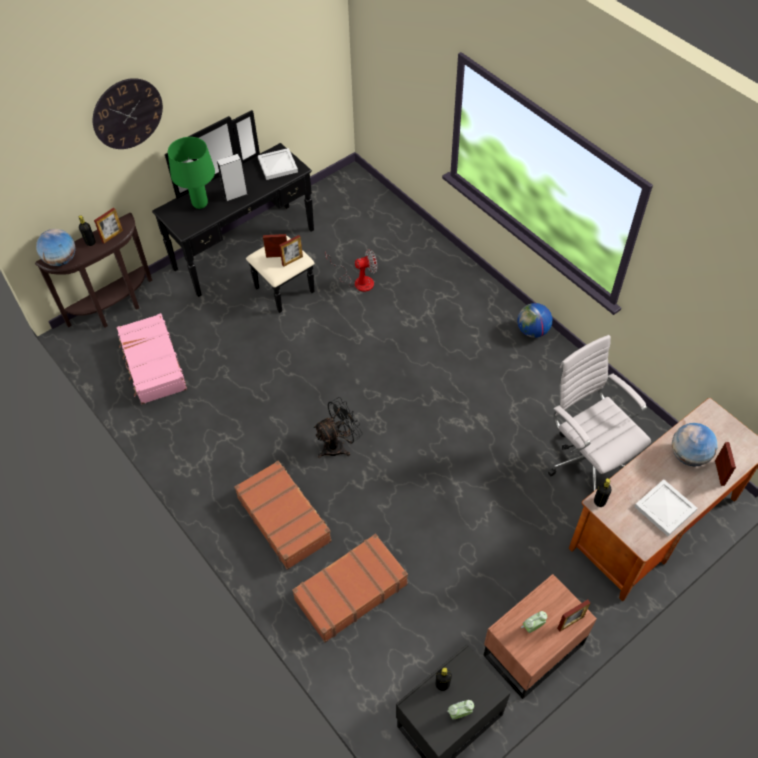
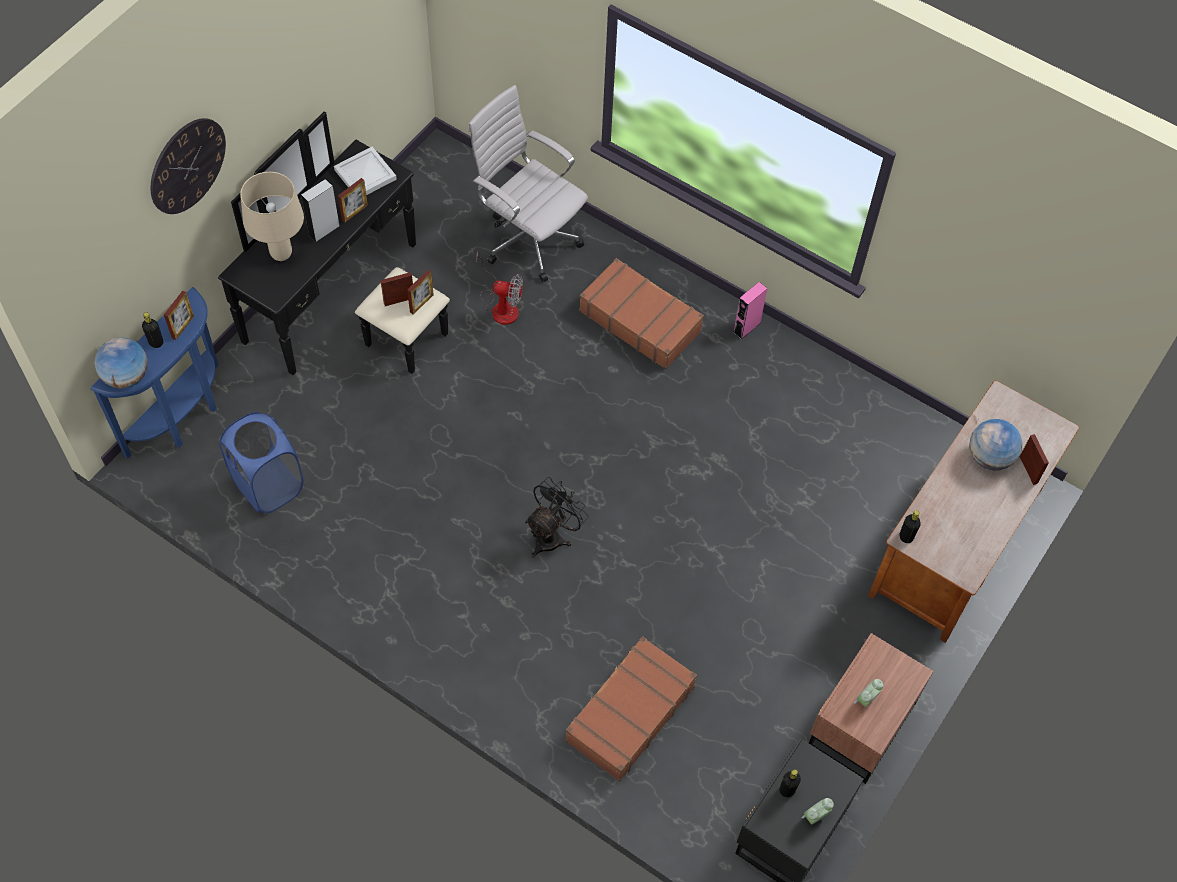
camera: 20 degrees left, 5 degrees up
brown console table [35,213,152,328] -> blue console table [90,287,218,458]
pink suitcase [117,313,187,404] -> blue laundry basket [219,412,304,513]
green table lamp [168,137,215,209] -> beige table lamp [240,172,304,261]
brown suitcase [234,461,332,570] -> brown suitcase moved to [579,258,704,370]
fan [325,249,377,292] -> fan turned 45 degrees clockwise [476,251,523,325]
globe [517,303,552,338] -> pink speaker [733,282,768,339]
white office chair [548,335,651,492] -> white office chair moved to [468,85,588,282]
picture frame [557,600,590,632] -> picture frame moved to [338,178,368,223]
white tray [634,479,698,536] -> none

